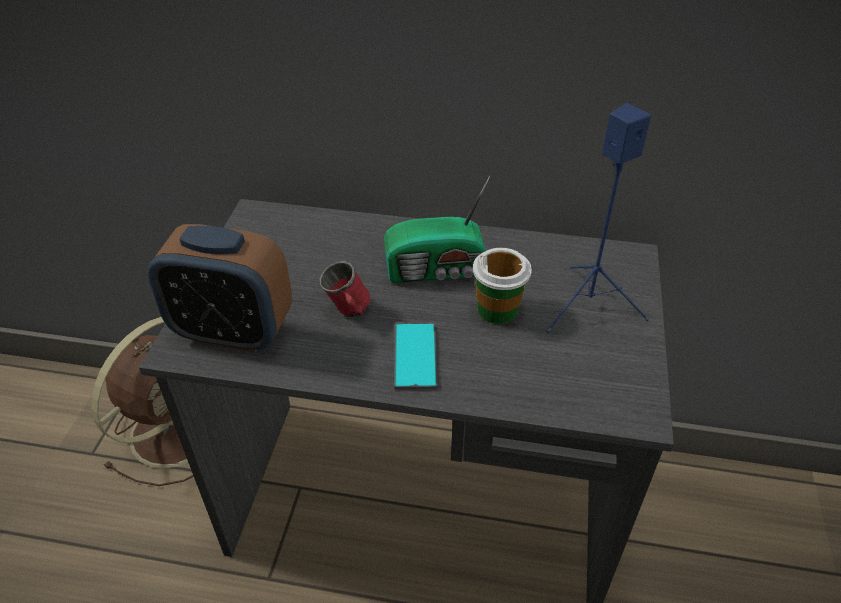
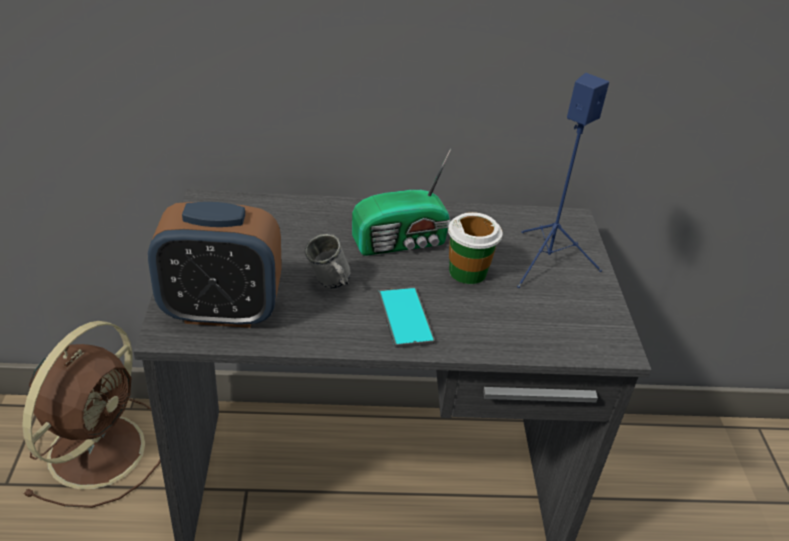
camera: 15 degrees left, 5 degrees down
red mug [319,261,370,317] -> grey mug [305,234,350,289]

